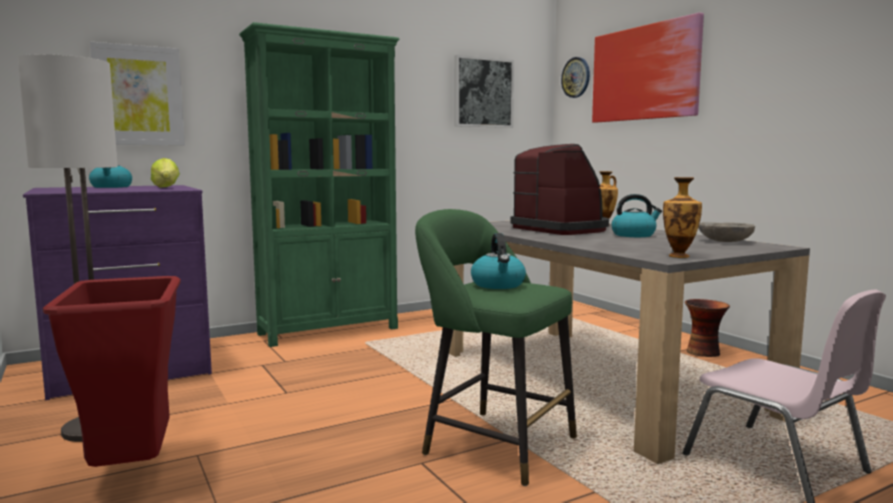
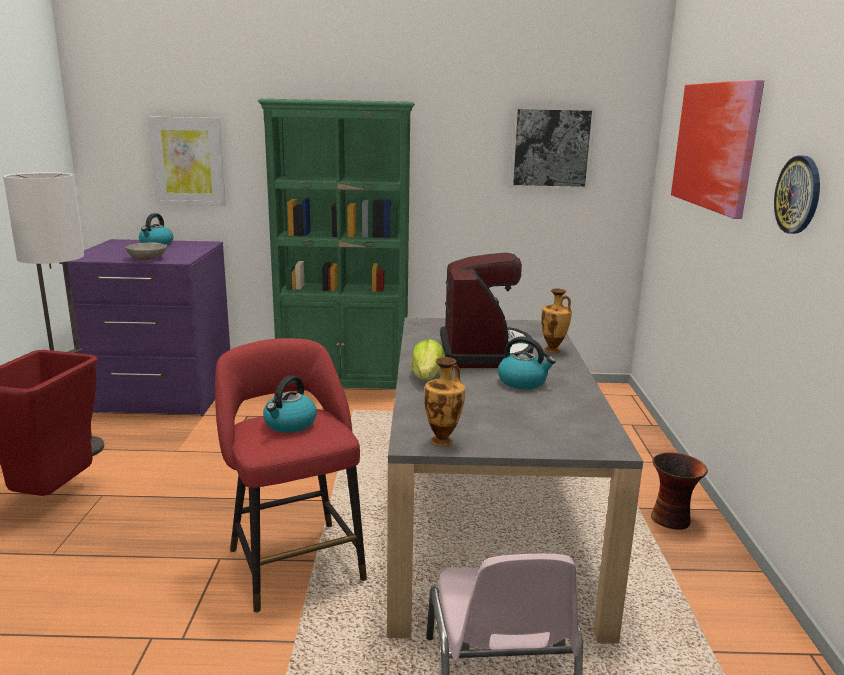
camera: 30 degrees right, 10 degrees up
lettuce [151,158,180,187] -> lettuce moved to [411,339,445,380]
green stool [415,209,577,486] -> red stool [215,338,367,613]
wall clock [561,57,590,98] -> wall clock moved to [774,156,820,234]
grey bowl [698,222,755,242] -> grey bowl moved to [125,242,167,260]

